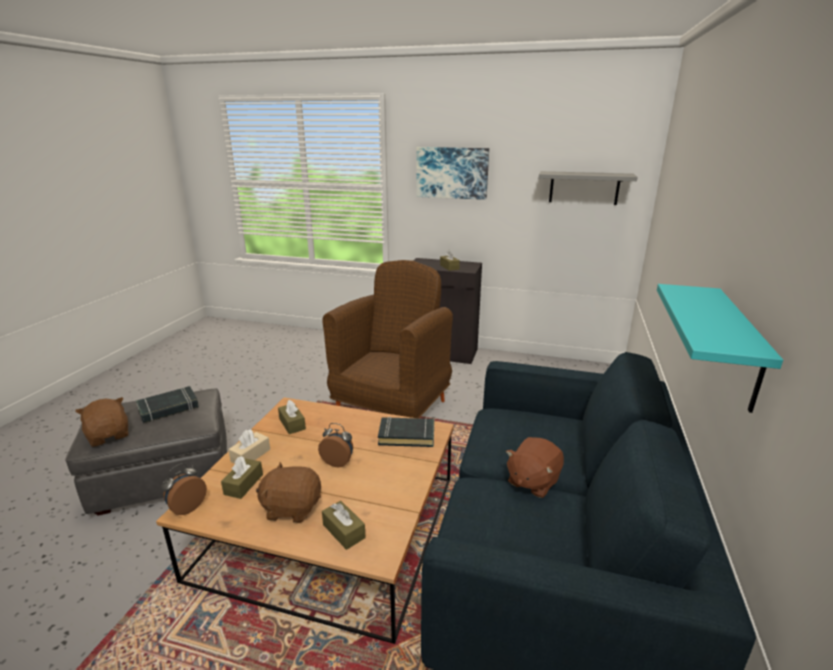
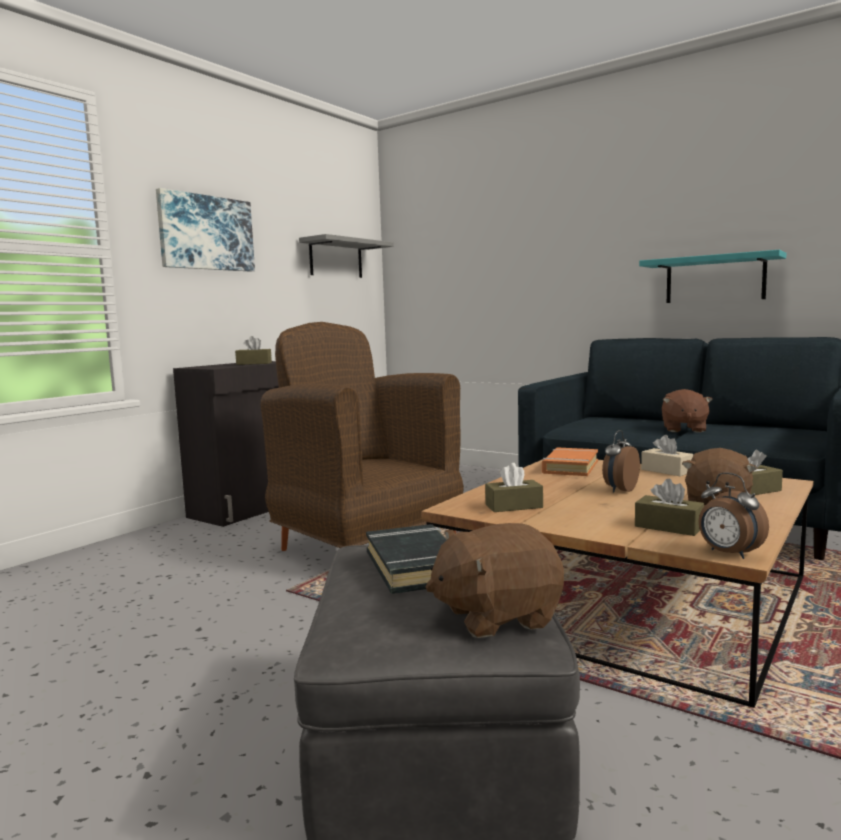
camera: 70 degrees left, 15 degrees down
beige tissue box [228,429,270,464] -> beige tissue box moved to [641,435,693,476]
black book [378,416,434,447] -> orange book [542,448,598,476]
brown plush toy [506,437,564,498] -> brown plush toy turned 45 degrees clockwise [662,389,713,432]

